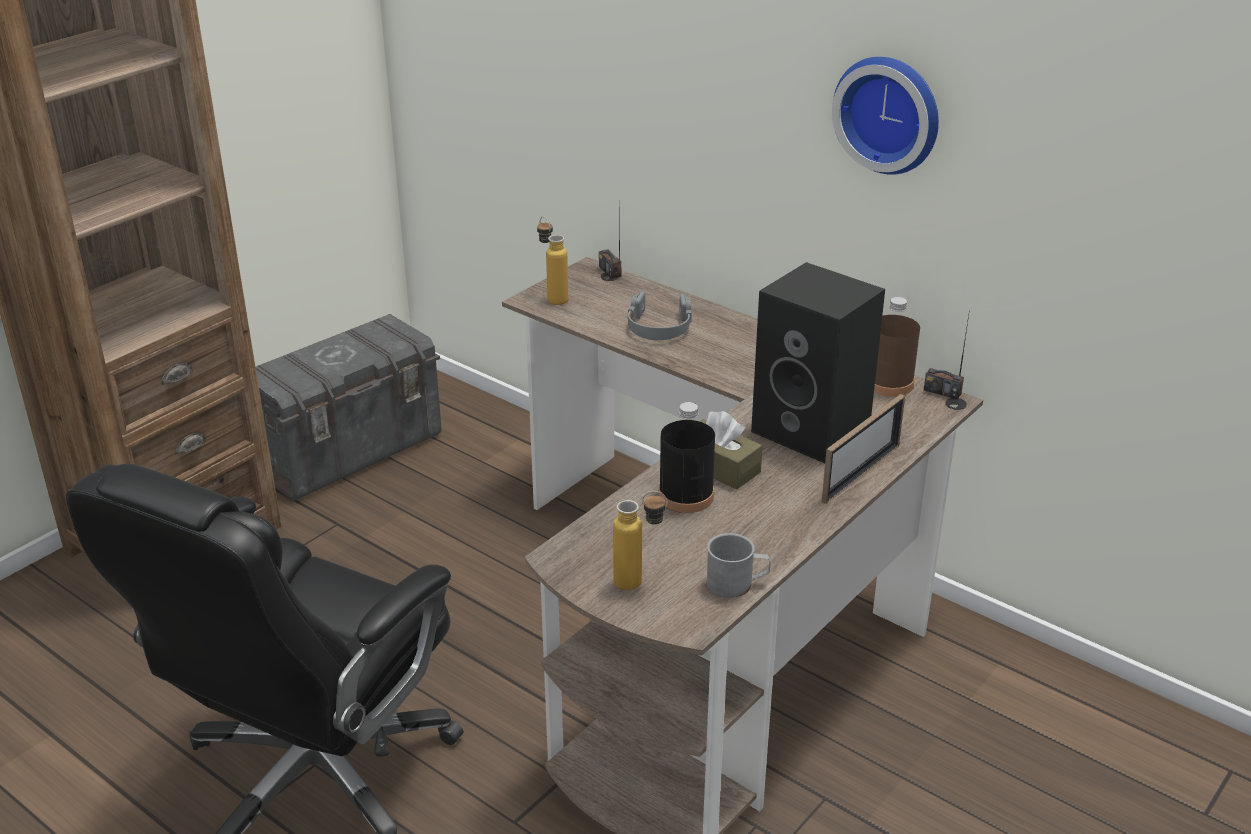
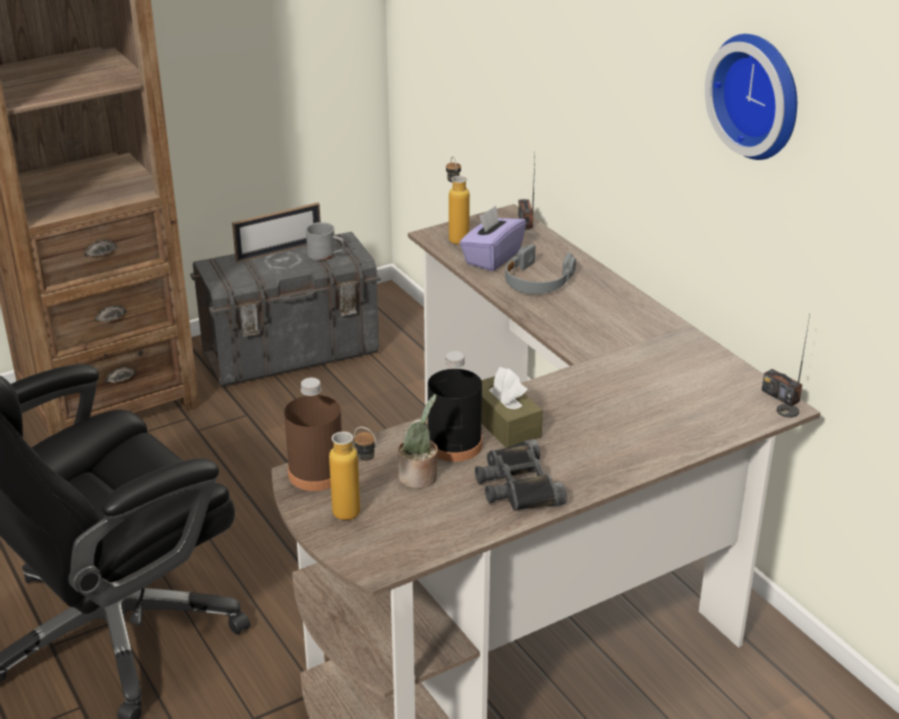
camera: 20 degrees right, 0 degrees up
grey mug [707,533,770,598] -> grey mug moved to [305,222,344,261]
black speaker [751,262,885,463] -> none
picture frame [822,394,905,504] -> picture frame moved to [232,202,321,262]
brown bottle [874,297,920,397] -> brown bottle moved to [284,378,342,491]
none -> potted plant [398,394,438,489]
none -> purple tissue box [459,205,526,271]
none -> black binoculars [475,439,567,511]

